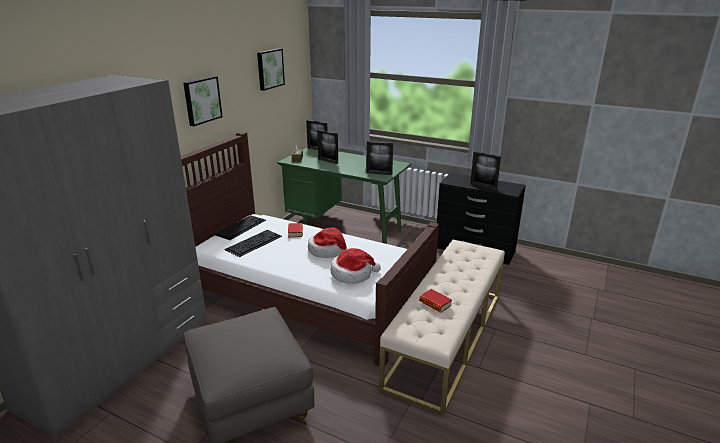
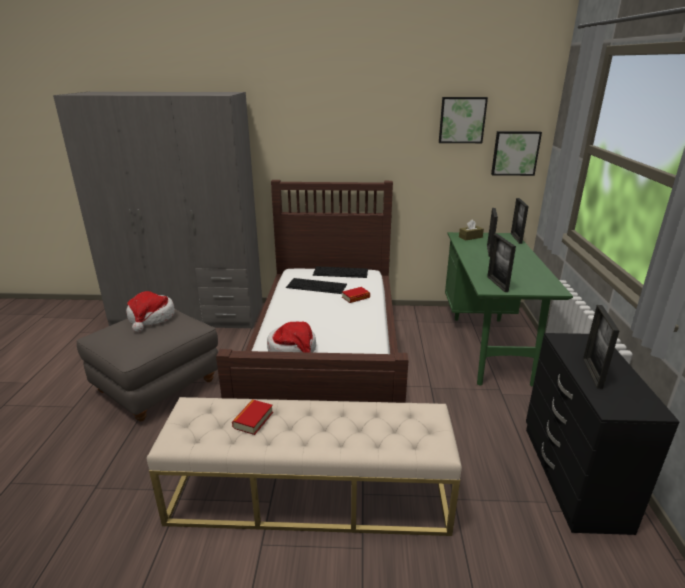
camera: 65 degrees right, 0 degrees up
picture [183,76,223,126] -> picture moved to [491,131,542,176]
hat [308,228,348,258] -> hat moved to [126,291,175,332]

